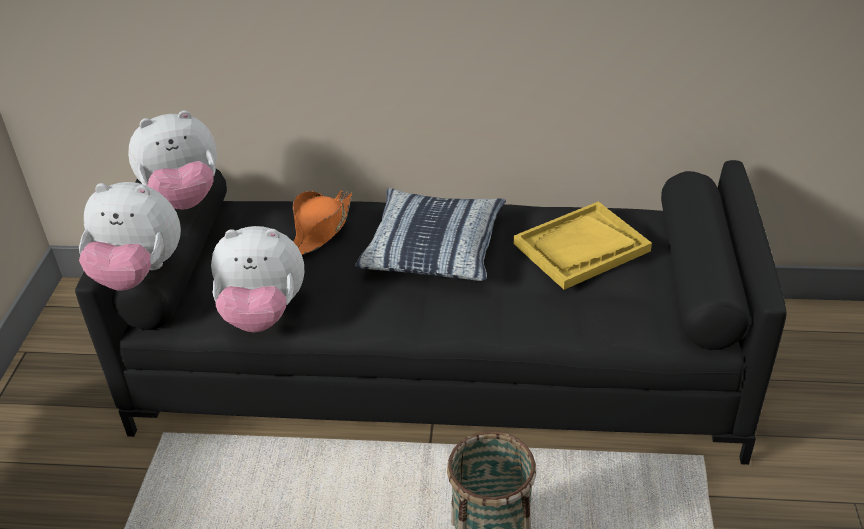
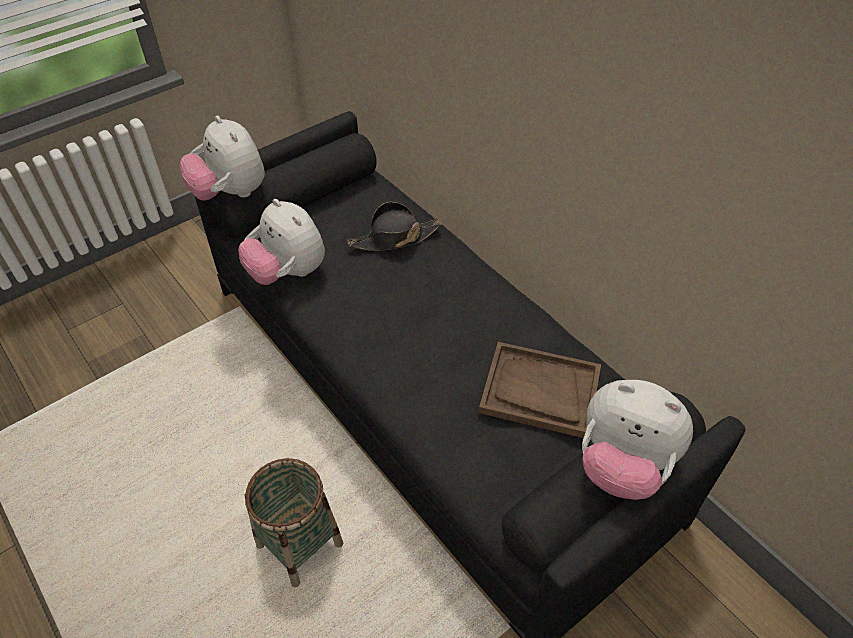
camera: 45 degrees right, 10 degrees up
plush toy [128,110,217,210] -> plush toy moved to [582,380,693,500]
orange hat [293,191,352,255] -> black hat [347,202,442,251]
pillow [355,188,506,281] -> none
yellow tray [514,202,652,290] -> brown tray [479,342,601,438]

